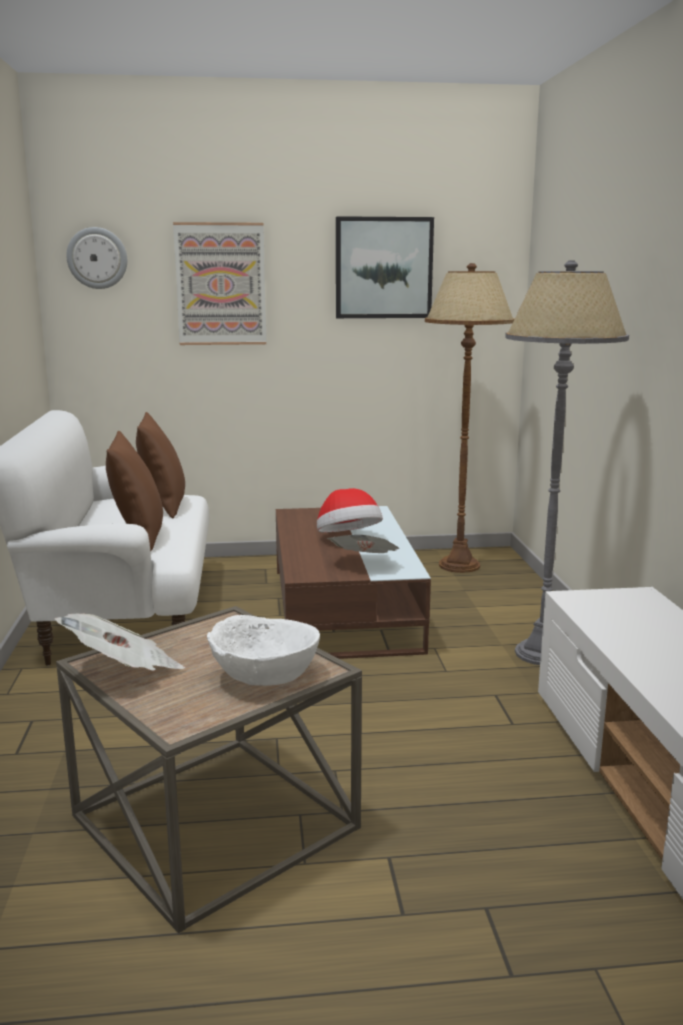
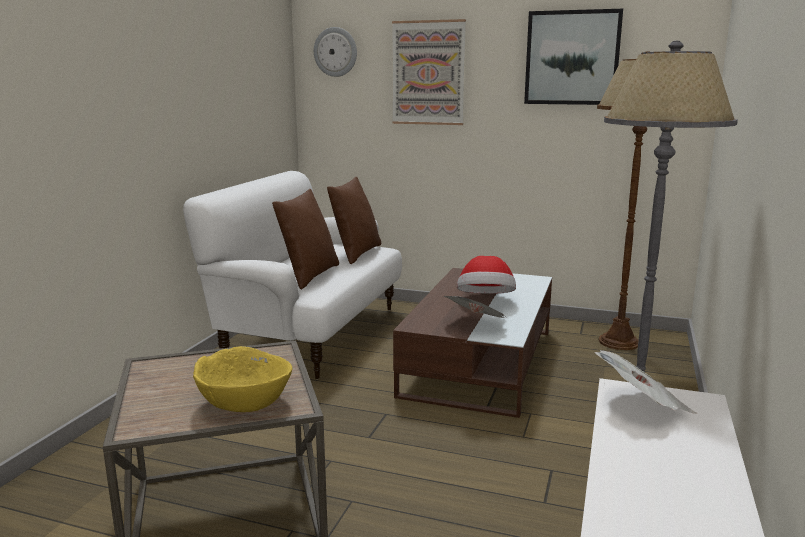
camera: 25 degrees right, 0 degrees up
newspaper [54,614,185,671] -> newspaper moved to [594,350,697,414]
white bowl [207,615,320,686] -> yellow bowl [193,346,292,412]

